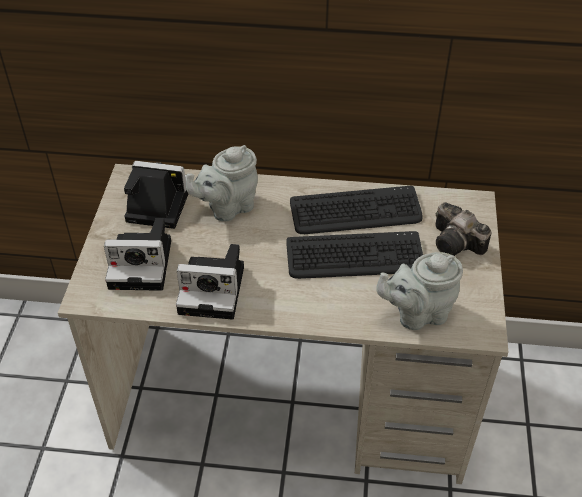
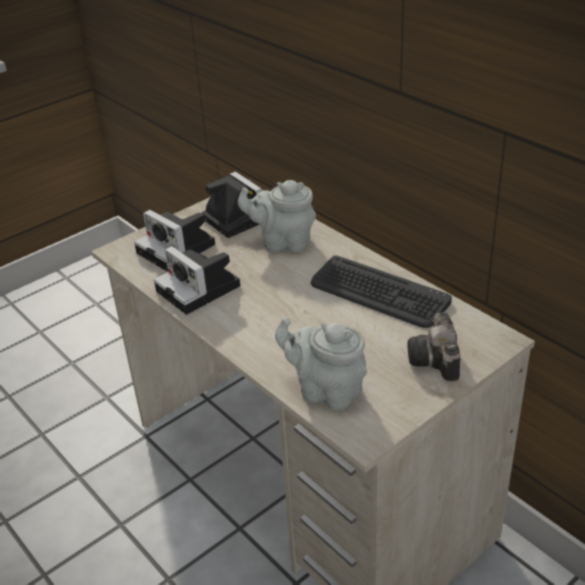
camera: 45 degrees right, 10 degrees down
keyboard [286,231,423,279] -> none

